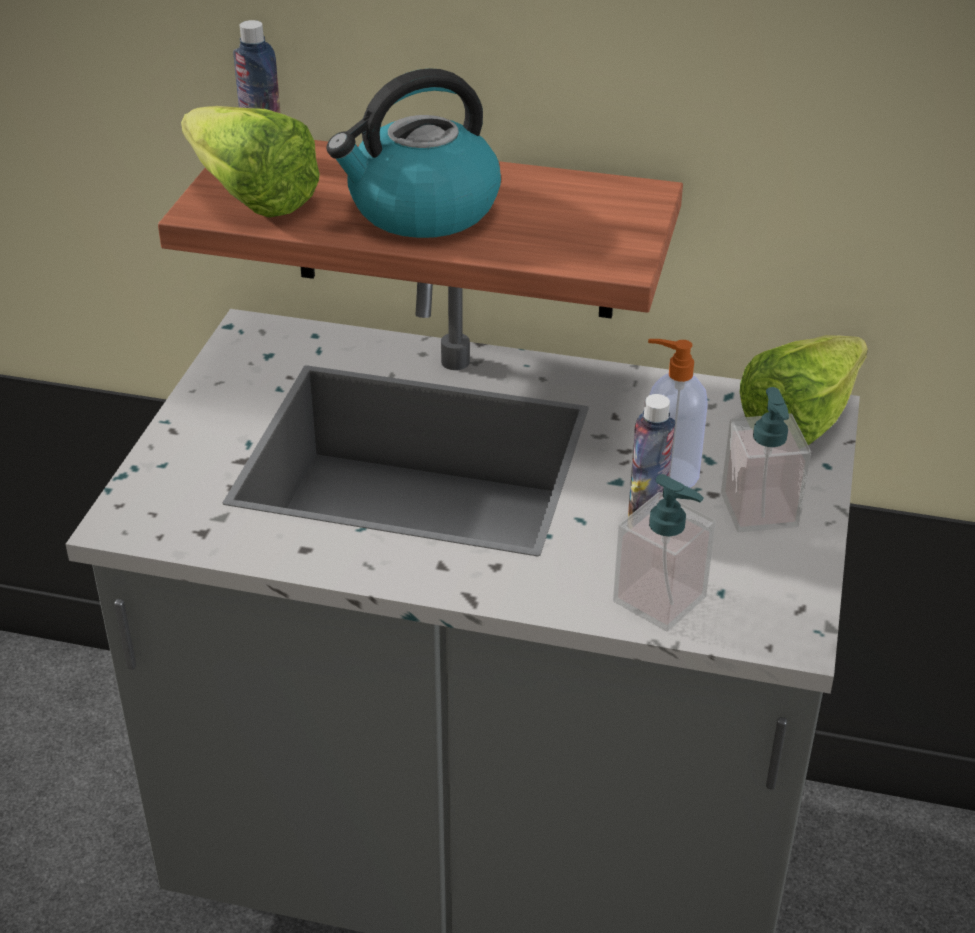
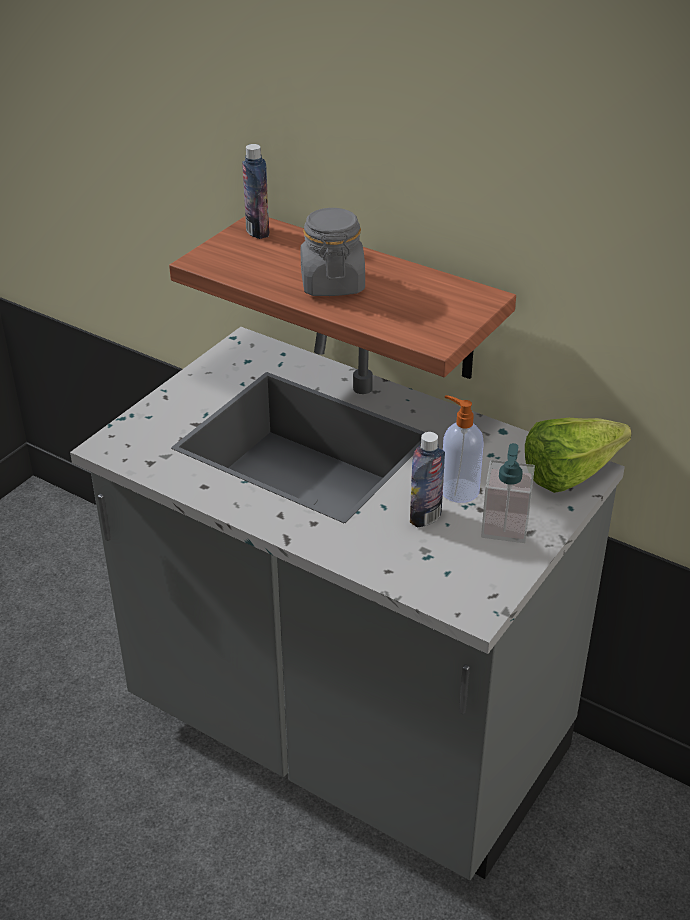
camera: 20 degrees right, 0 degrees up
lettuce [181,106,320,218] -> none
kettle [326,68,501,238] -> grey jar [300,208,365,296]
soap dispenser [613,474,716,632] -> none

